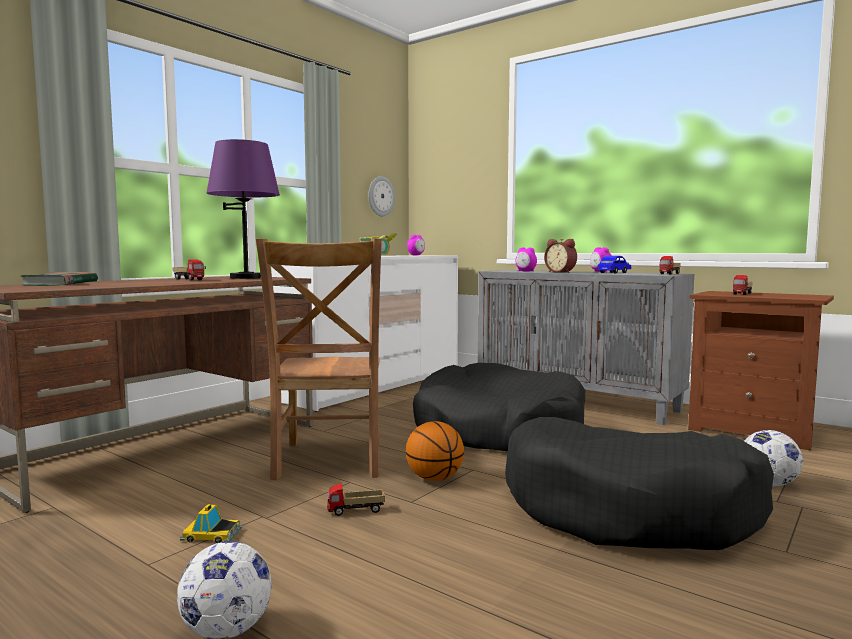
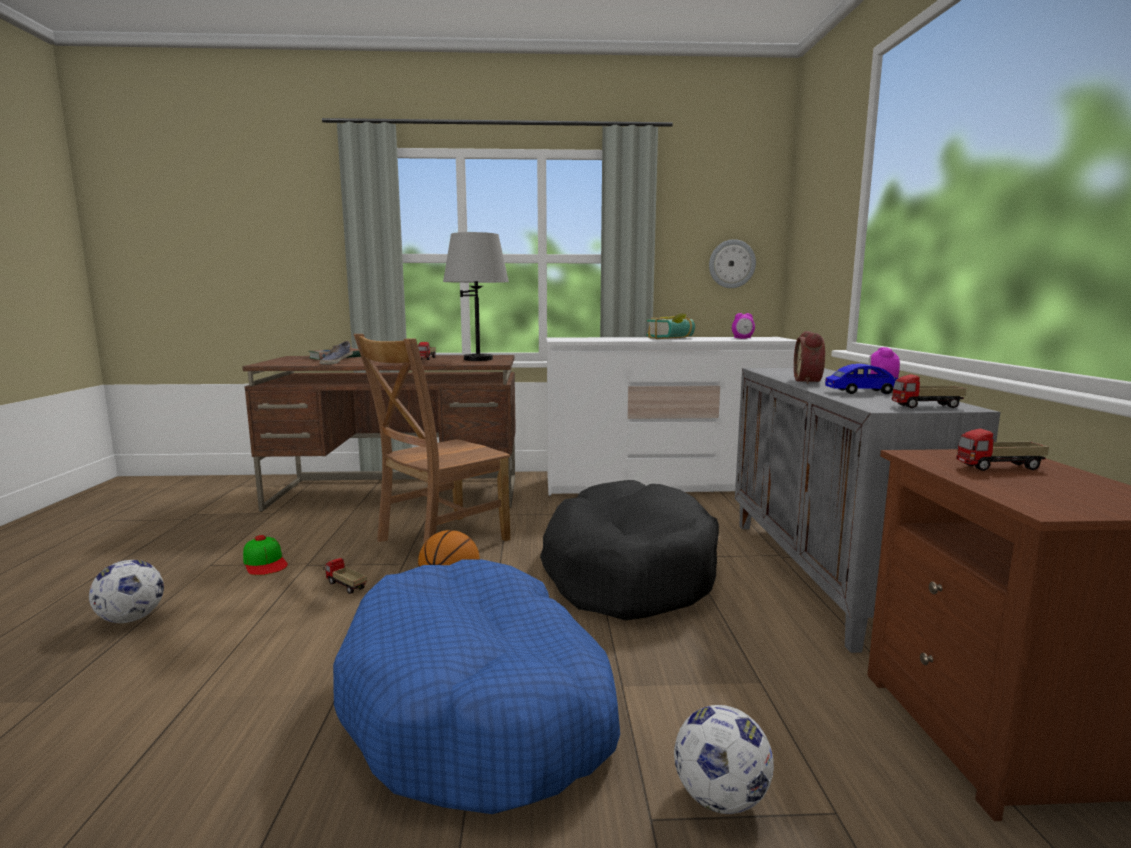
camera: 50 degrees right, 5 degrees up
toy car [180,504,242,543] -> cap [243,535,288,575]
purple table lamp [207,139,280,279] -> grey table lamp [443,232,509,361]
black dog bed [505,417,774,550] -> blue dog bed [333,559,620,814]
alarm clock [515,247,537,272] -> none
none -> shoe [320,341,353,365]

